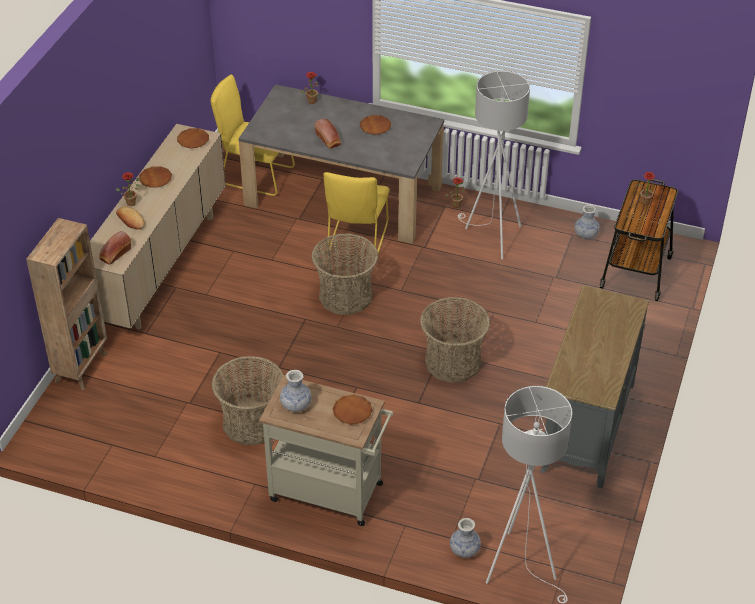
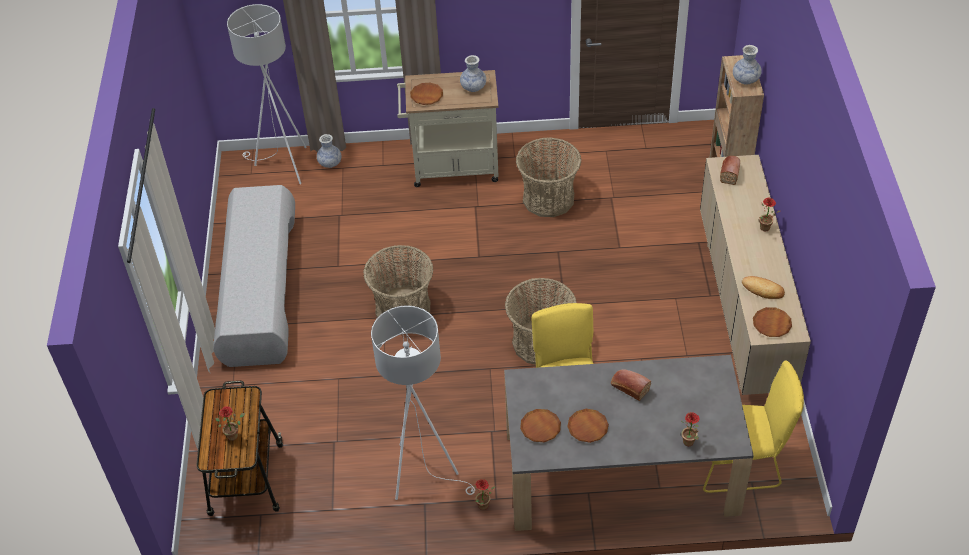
camera: 160 degrees right, 5 degrees up
bread [116,207,145,229] -> bread moved to [742,276,785,299]
brown plate [139,166,172,188] -> brown plate moved to [520,409,561,442]
grey dresser [541,286,649,488] -> grey bench [213,185,295,367]
vase [574,205,600,239] -> vase moved to [733,45,762,85]

